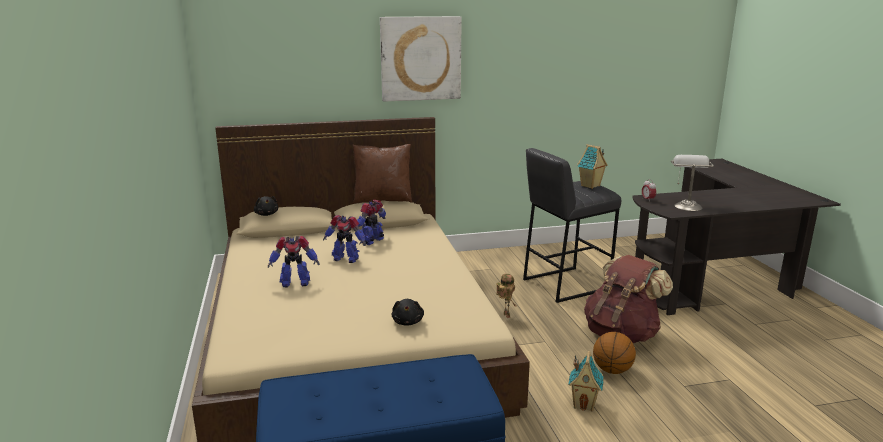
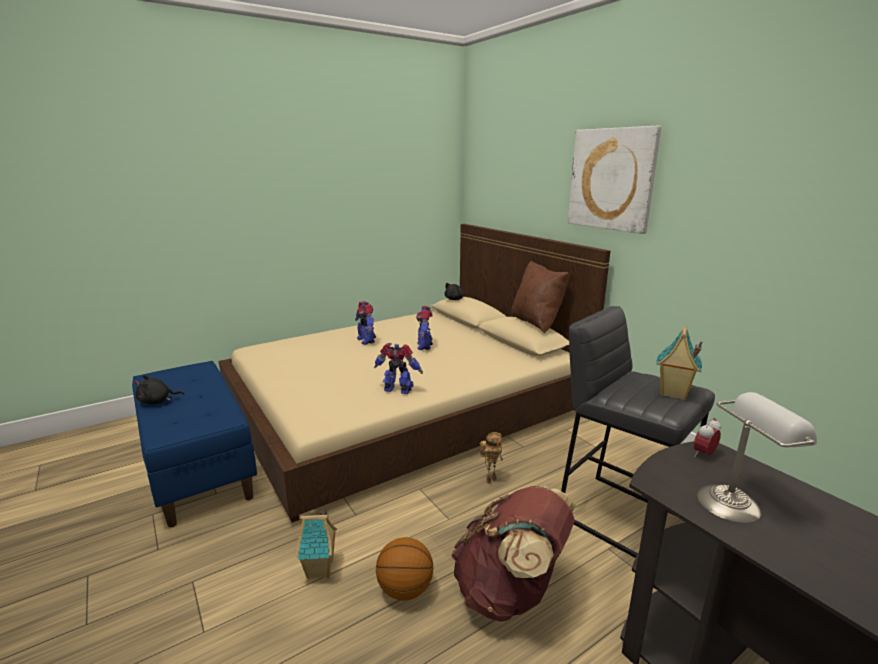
camera: 70 degrees right, 0 degrees up
toy robot [357,200,386,245] -> toy robot moved to [374,343,423,394]
black plush toy [391,299,424,326] -> black plush toy moved to [134,375,185,404]

